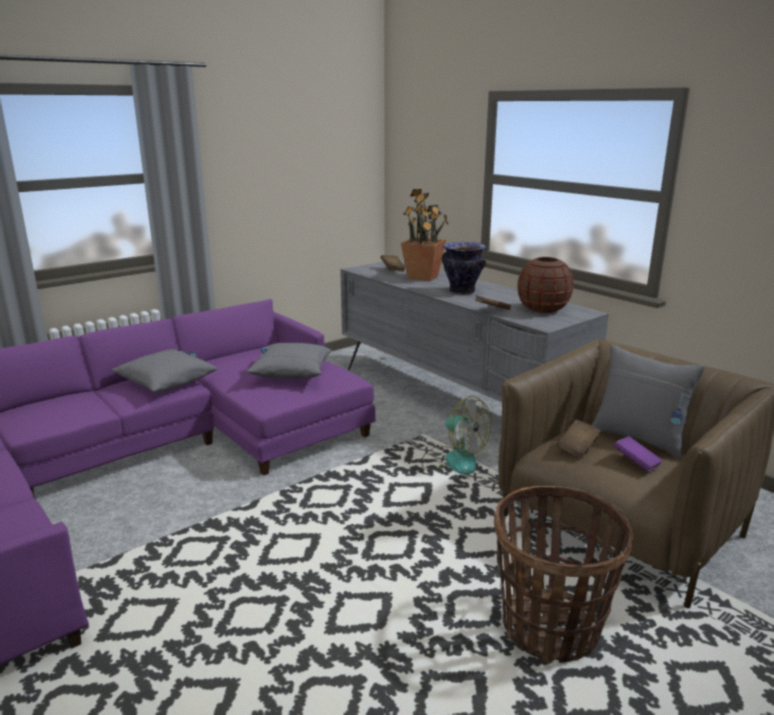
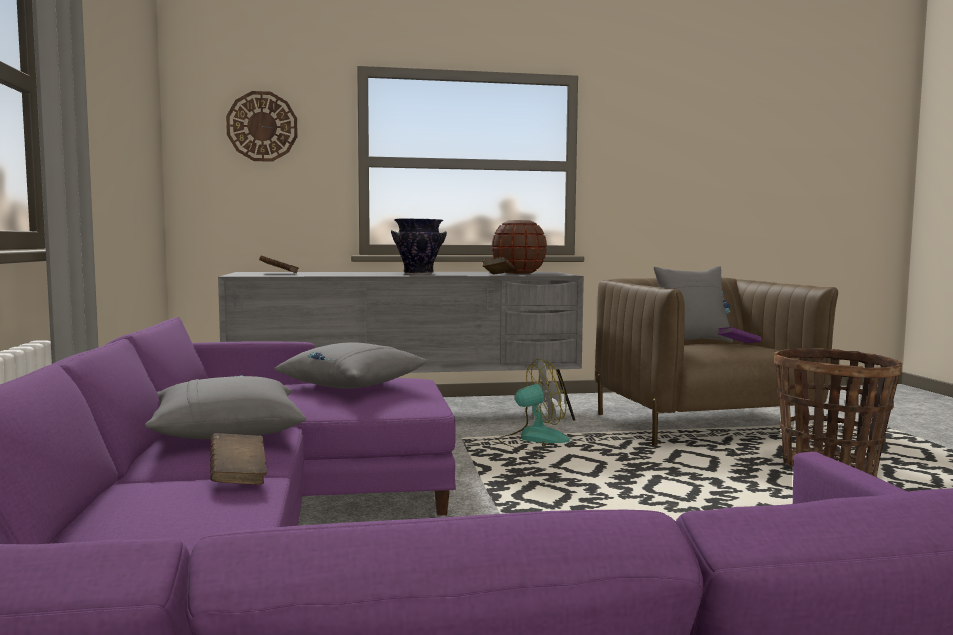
camera: 60 degrees left, 15 degrees down
potted plant [401,189,449,281] -> none
brown book [557,419,601,458] -> brown book moved to [210,433,267,485]
none -> wall clock [226,91,298,162]

